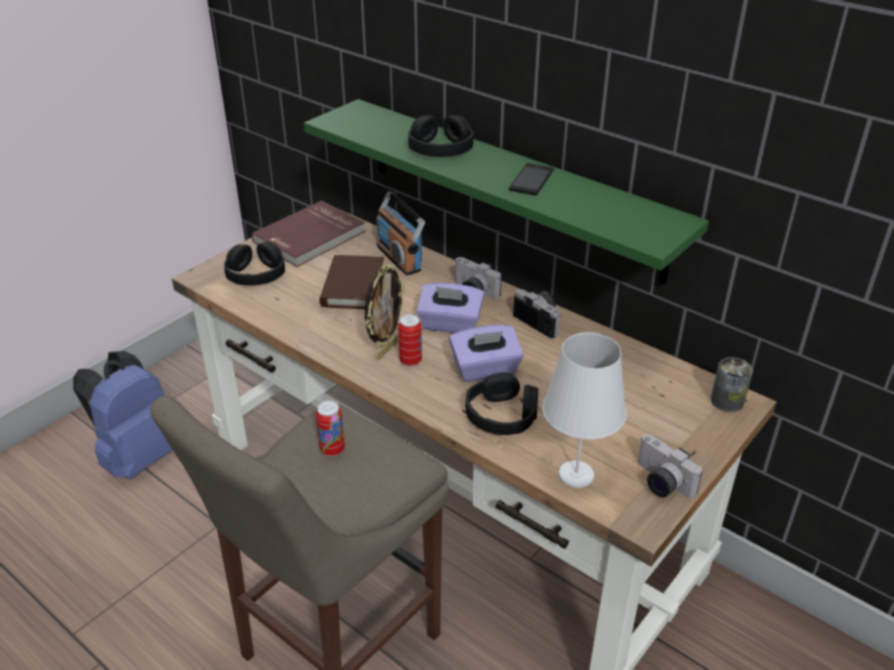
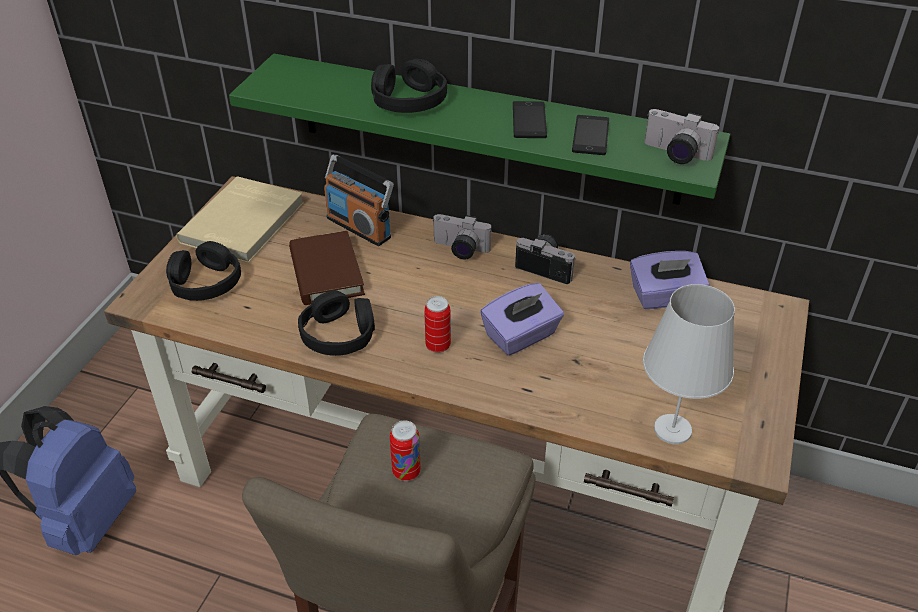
camera: 20 degrees left, 5 degrees up
red book [251,201,366,267] -> beige book [176,176,304,263]
picture frame [365,264,405,360] -> none
purple tissue box [417,283,484,333] -> purple tissue box moved to [630,251,709,309]
black headphones [465,372,538,435] -> black headphones moved to [298,290,375,356]
camera [638,434,703,498] -> camera moved to [644,109,719,164]
can [711,358,753,412] -> none
none -> phone [572,115,609,155]

